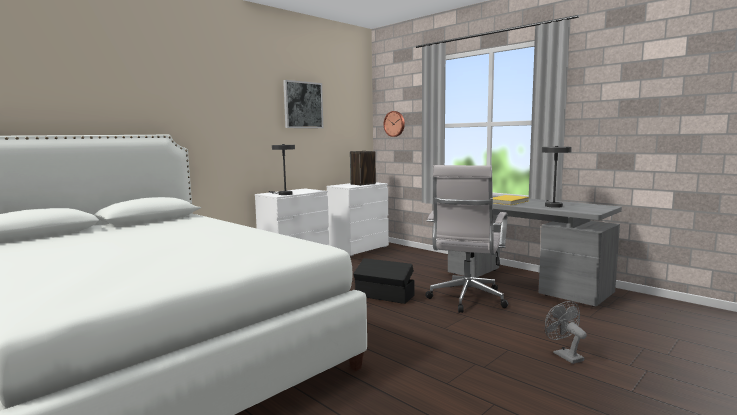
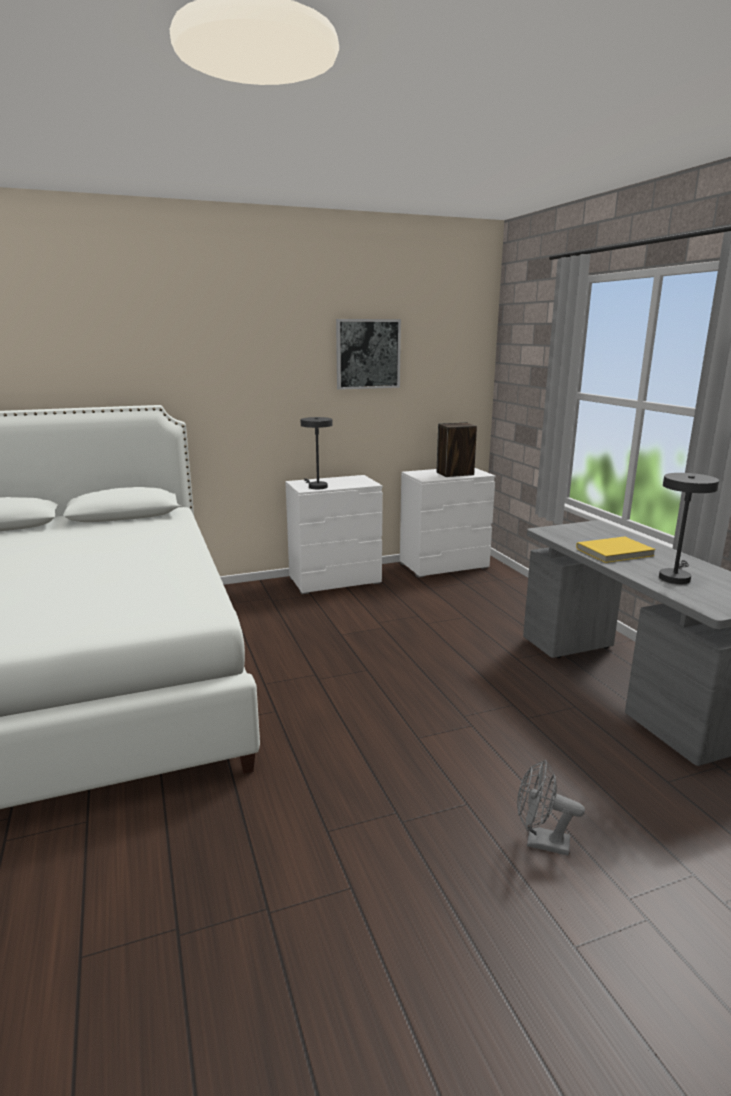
camera: 25 degrees right, 10 degrees up
black storage box [354,258,414,304] -> none
wall clock [384,111,405,137] -> none
white office chair [425,165,508,313] -> none
grey fan [545,301,587,364] -> grey fan turned 75 degrees counterclockwise [517,759,585,856]

